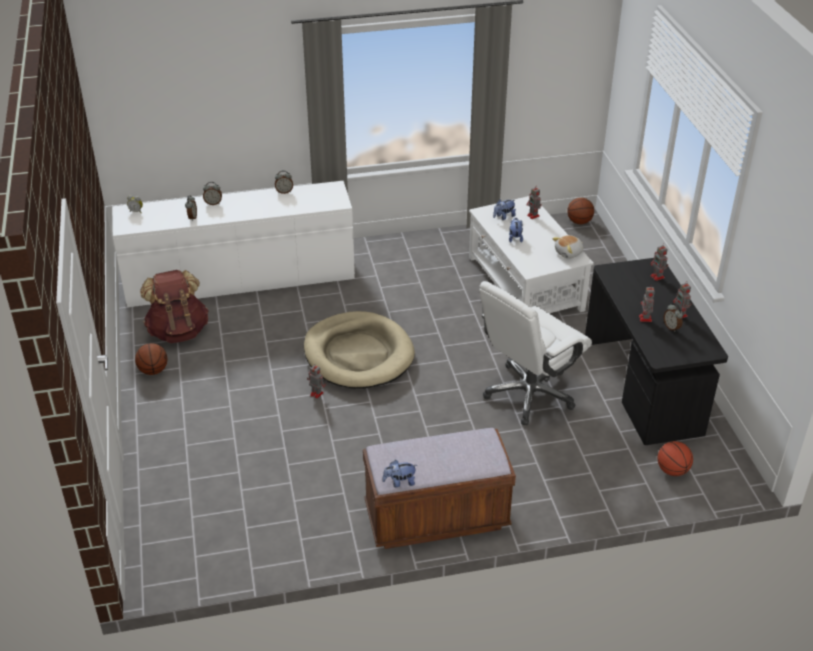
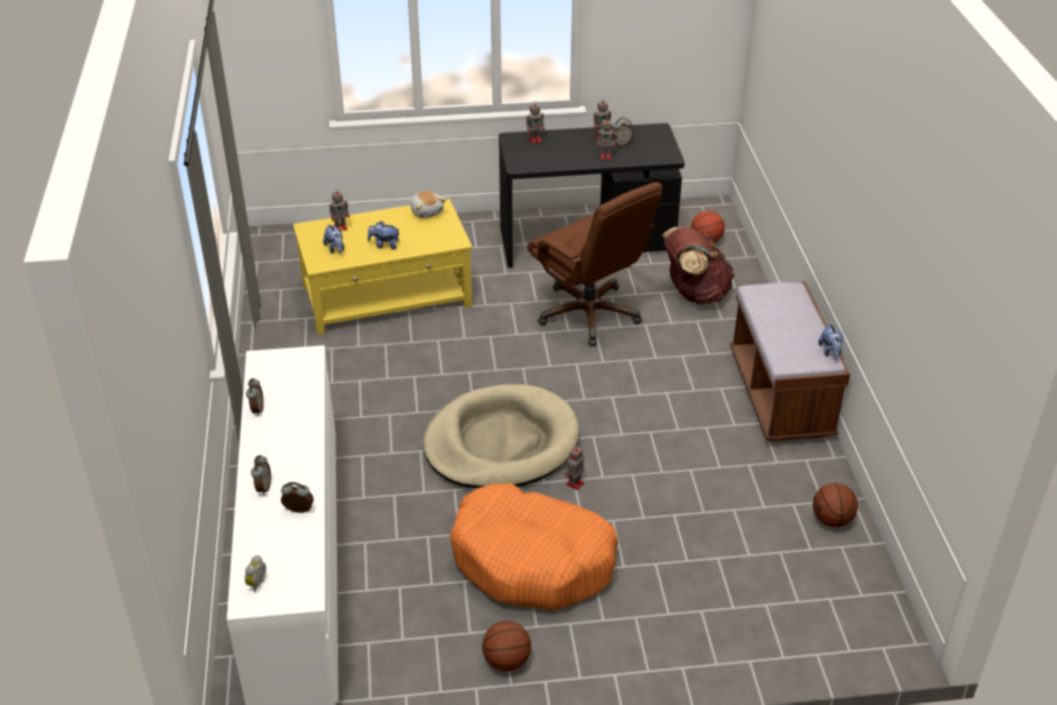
camera: 85 degrees left, 0 degrees up
brown backpack [140,270,209,343] -> brown backpack moved to [662,227,735,304]
white coffee table [469,196,594,313] -> yellow coffee table [293,199,473,335]
white office chair [479,281,592,425] -> brown office chair [527,182,663,346]
basketball [567,198,594,224] -> basketball moved to [813,483,858,527]
none -> orange dog bed [450,483,618,610]

